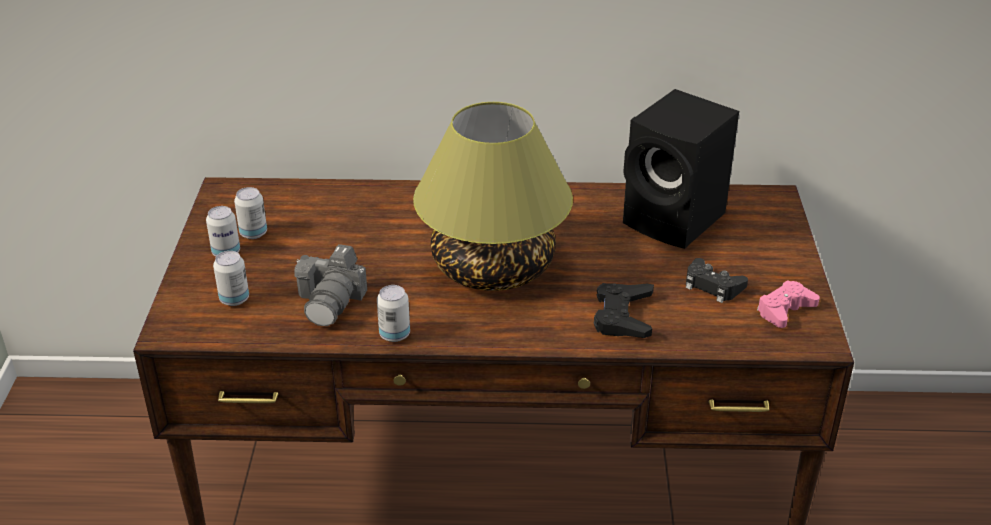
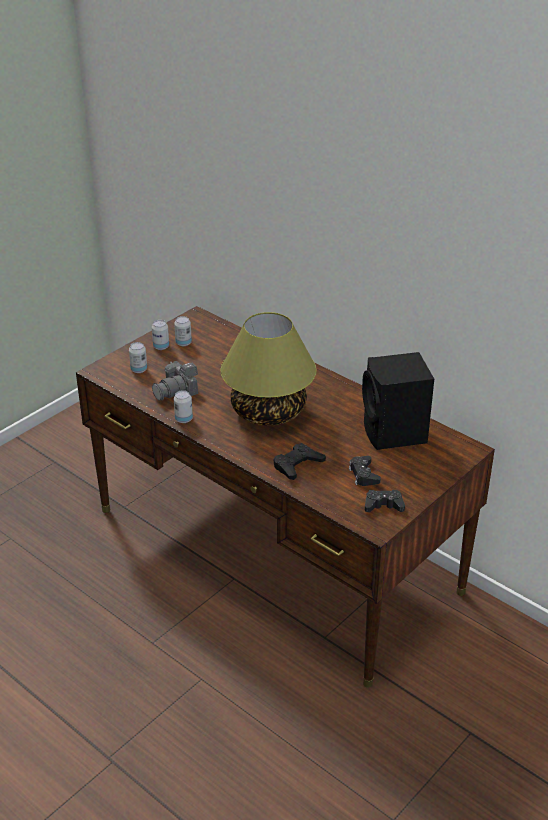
camera: 40 degrees right, 0 degrees up
pink game controller [757,280,820,328] -> black game controller [365,490,405,512]

